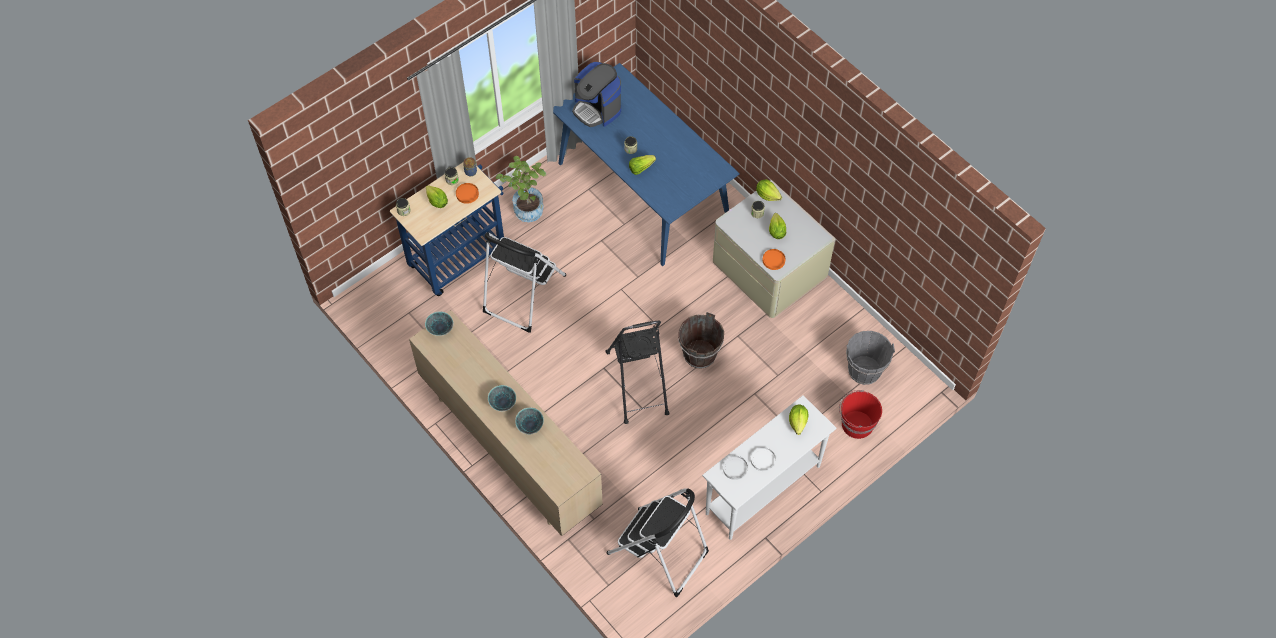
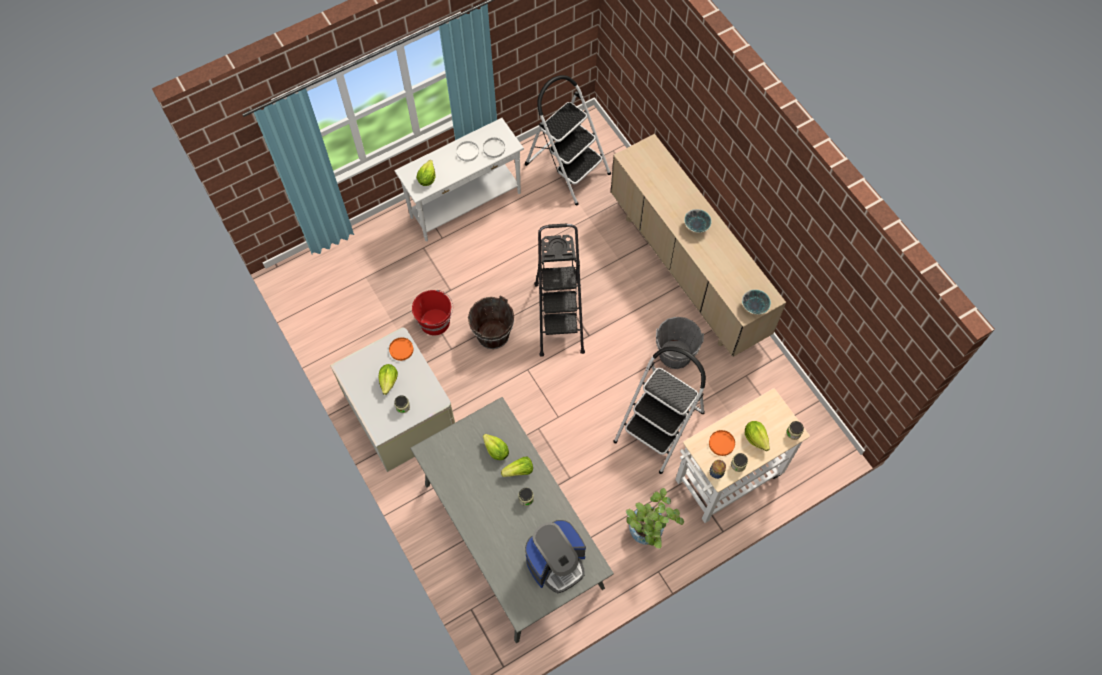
camera: 170 degrees left, 5 degrees up
blue cart [390,162,504,296] -> white cart [675,388,810,523]
bowl [515,408,544,434] -> none
blue dining table [553,63,739,266] -> grey dining table [410,397,614,643]
coffee machine [572,62,621,127] -> coffee machine turned 90 degrees clockwise [525,520,586,593]
lettuce [756,179,782,201] -> lettuce moved to [483,434,509,460]
red bucket [839,390,882,439] -> red bucket moved to [412,290,453,336]
grey bucket [846,331,895,385] -> grey bucket moved to [656,317,704,369]

